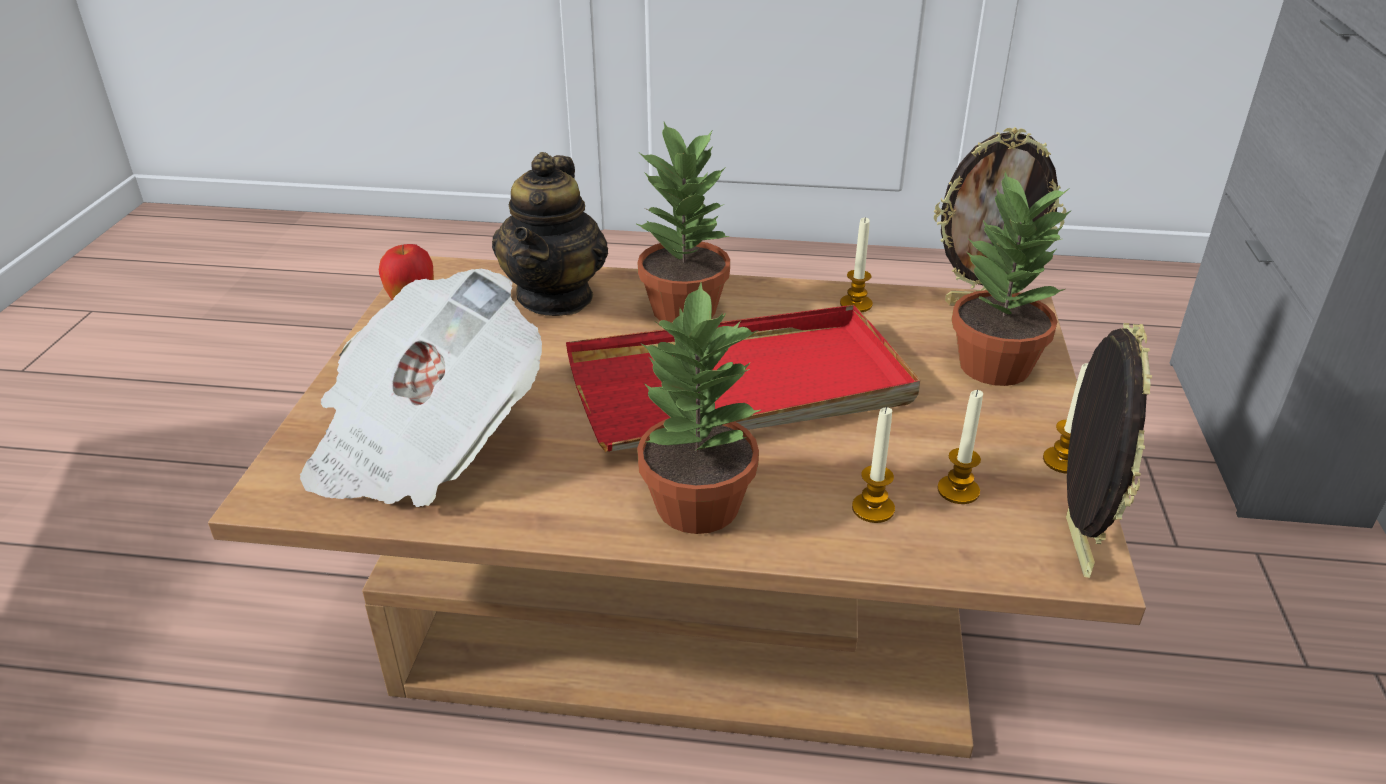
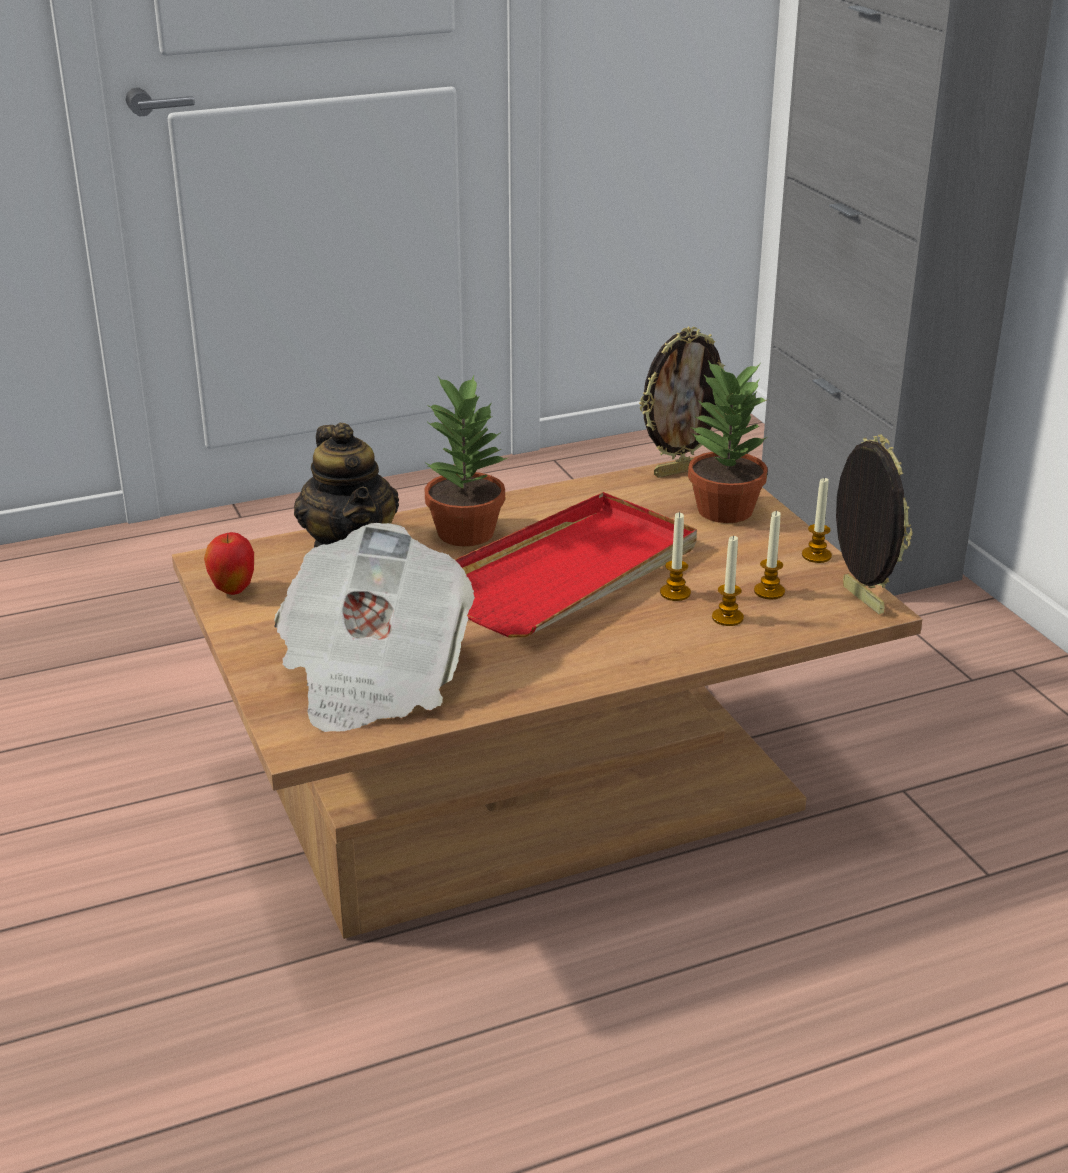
camera: 30 degrees left, 5 degrees down
potted plant [637,283,761,534] -> none
candle [840,217,873,312] -> candle moved to [660,512,691,601]

